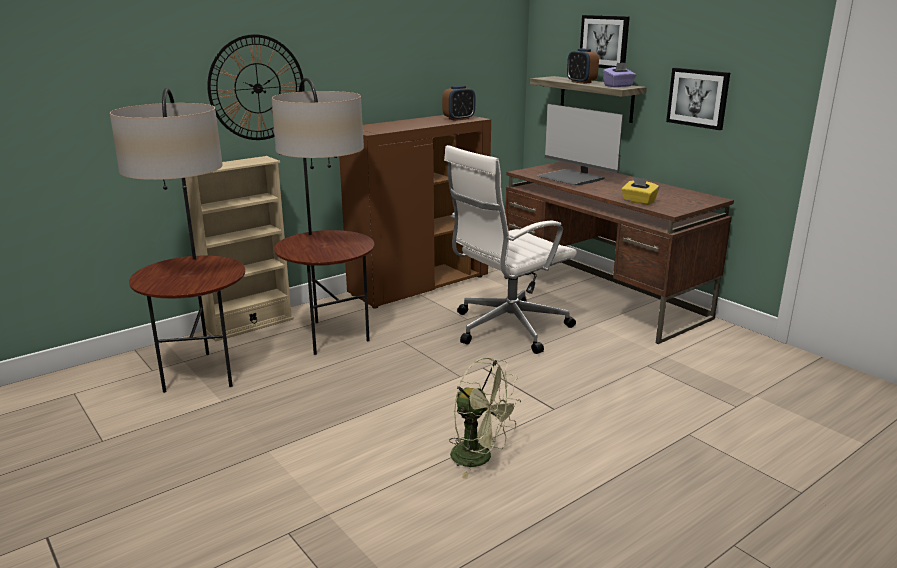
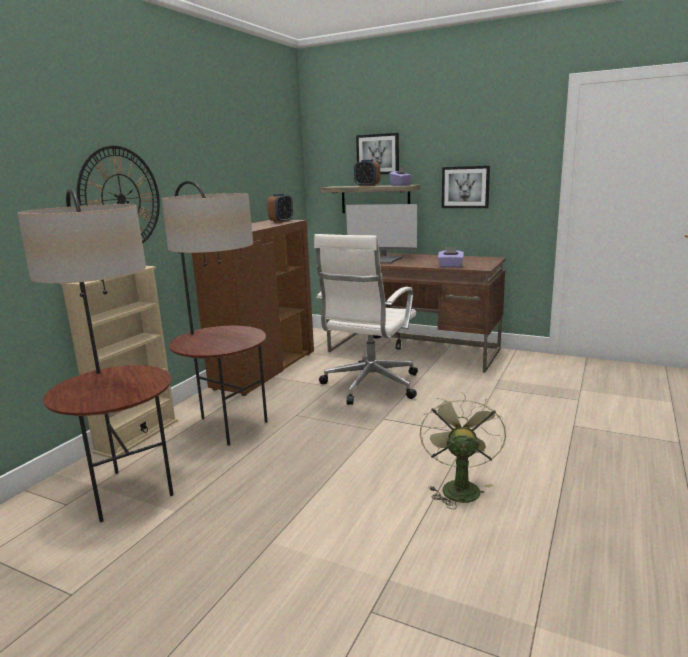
camera: 25 degrees left, 5 degrees down
green fan [449,357,521,479] -> green fan turned 90 degrees counterclockwise [420,392,506,509]
yellow tissue box [621,177,659,205] -> purple tissue box [438,247,464,267]

